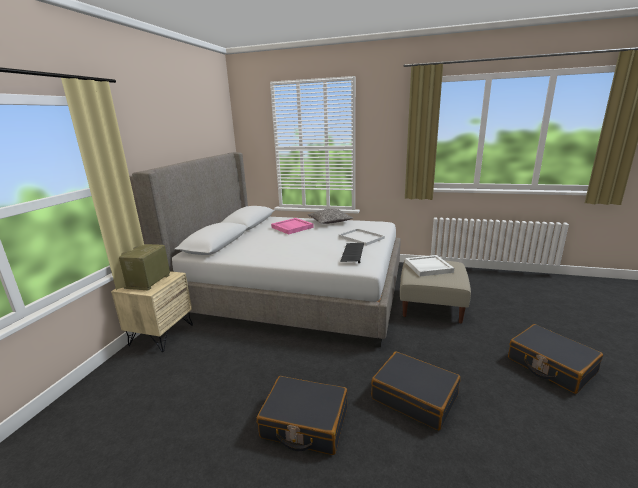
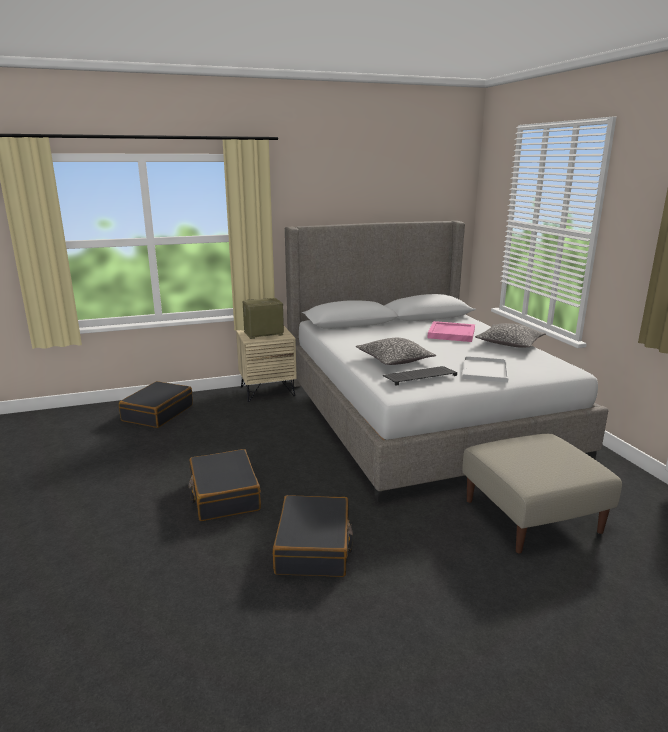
camera: 55 degrees right, 0 degrees up
white tray [405,255,454,277] -> none
black suitcase [508,324,603,394] -> black suitcase moved to [119,381,193,428]
none -> pillow [356,338,436,365]

